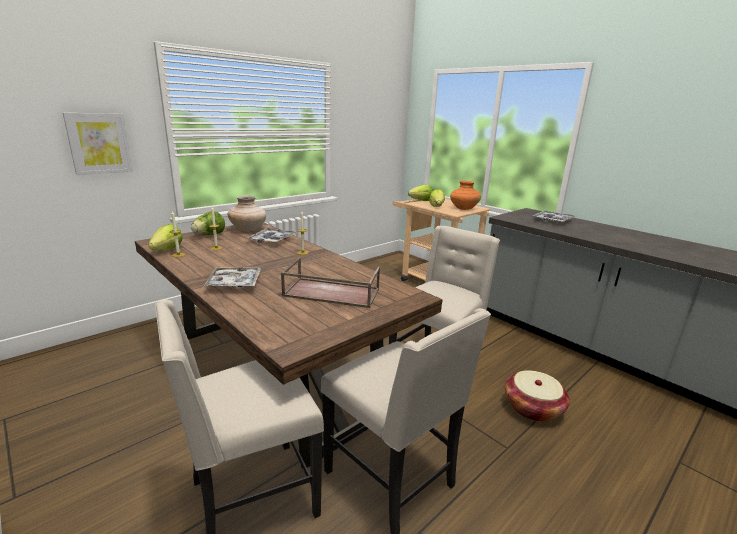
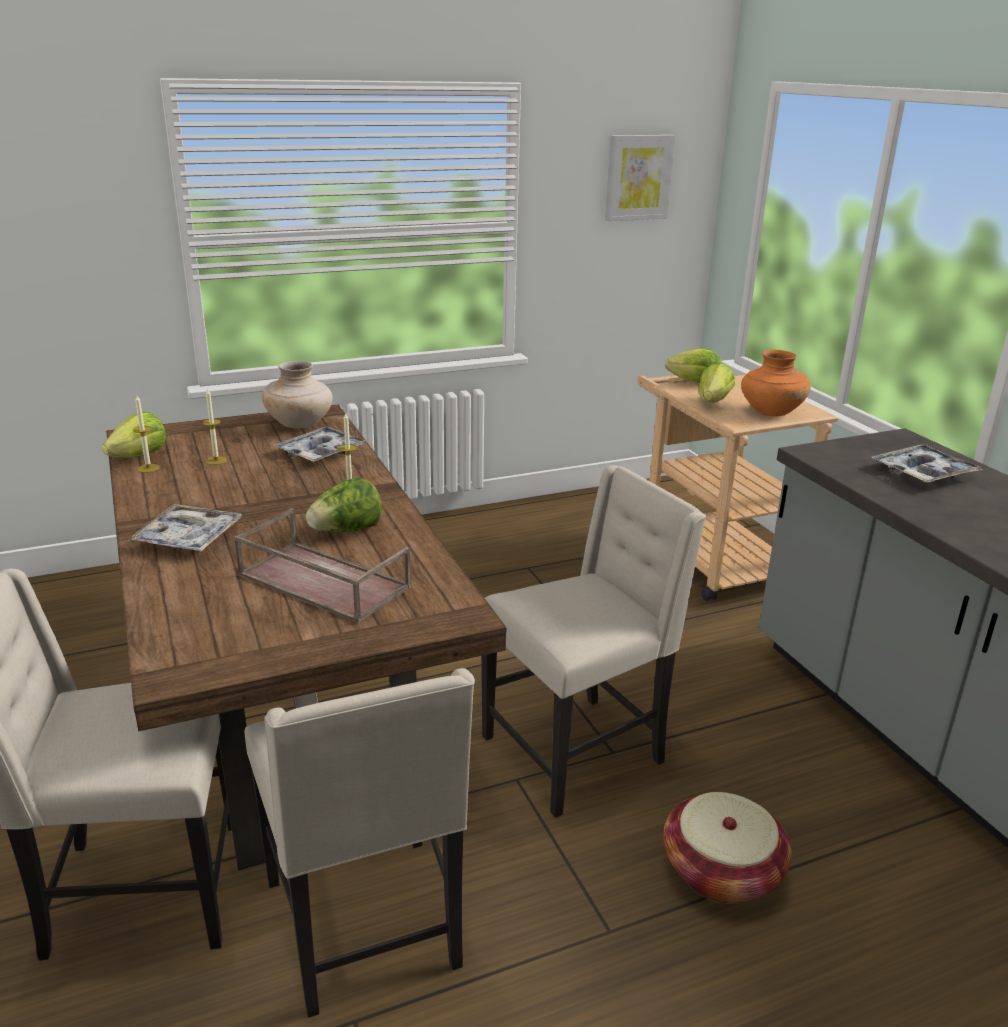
camera: 20 degrees right, 5 degrees up
picture [63,113,133,175] -> picture moved to [605,135,675,221]
lettuce [191,211,225,235] -> lettuce moved to [306,478,382,533]

